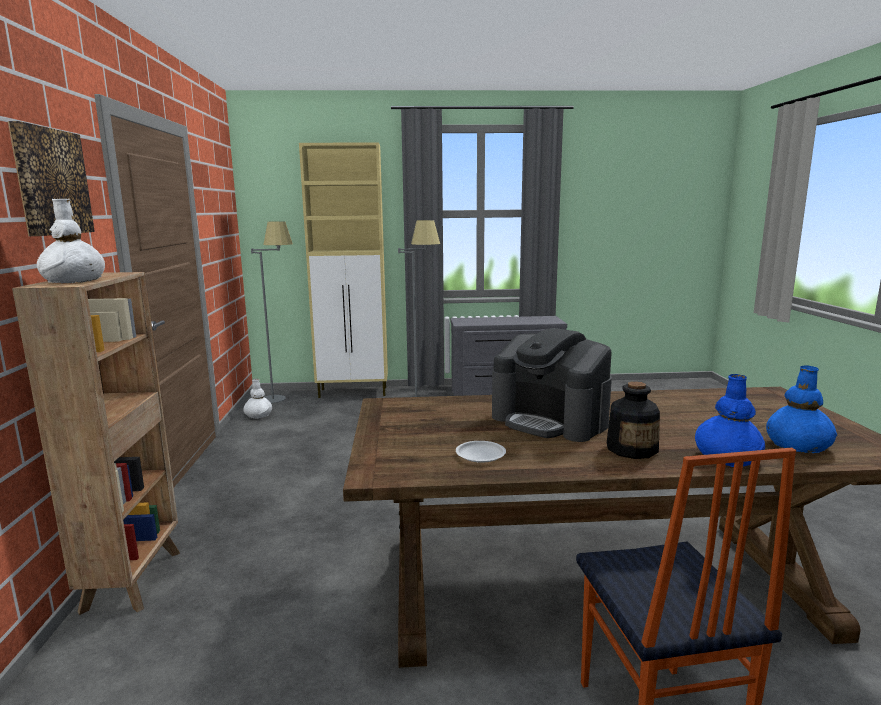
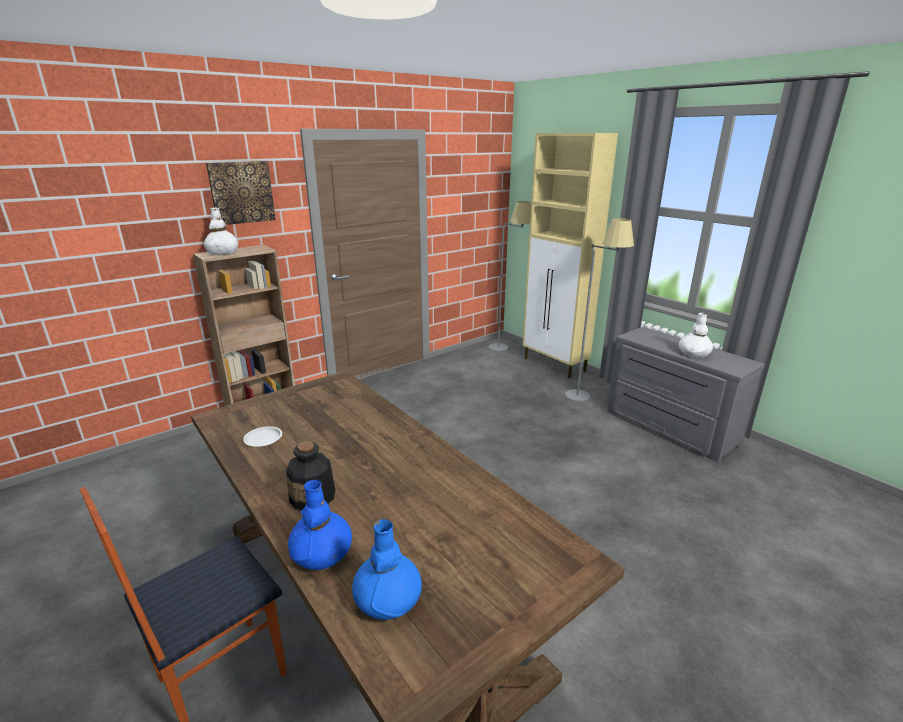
camera: 55 degrees right, 10 degrees up
white vase [243,379,272,419] -> white vase moved to [679,313,713,358]
coffee machine [492,328,612,442] -> none

